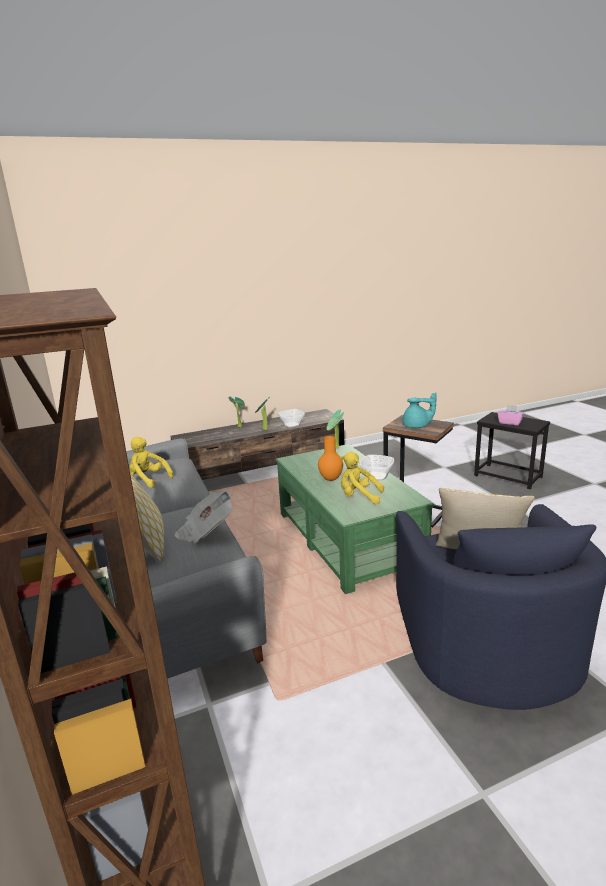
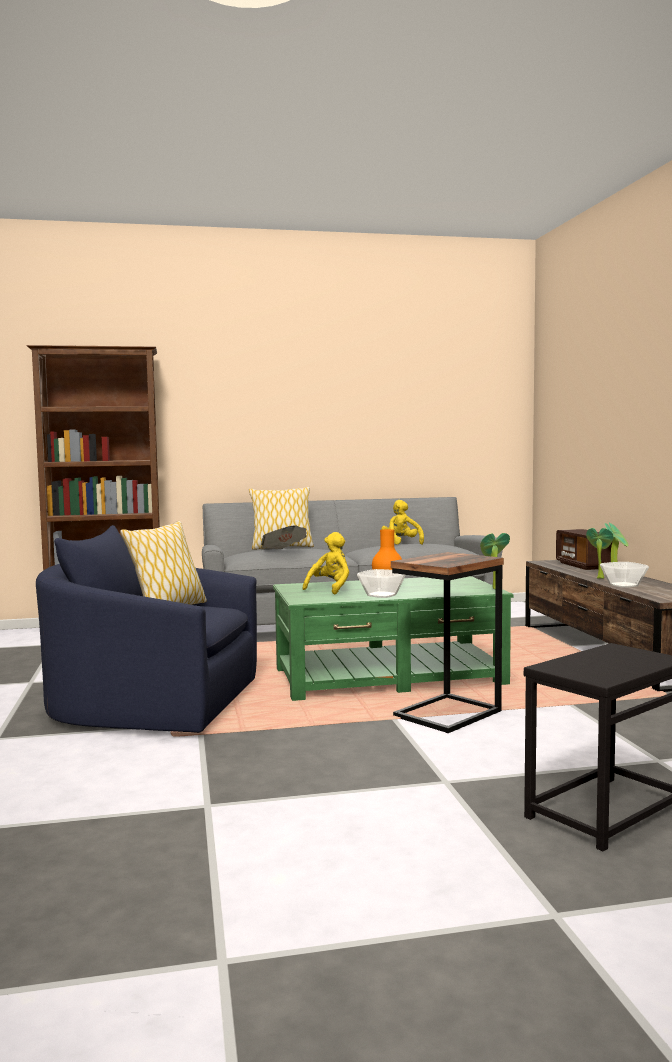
camera: 100 degrees right, 15 degrees down
yellow plush toy [130,437,174,488] -> yellow plush toy turned 60 degrees counterclockwise [381,500,424,545]
turquoise teapot [402,392,437,428] -> none
pink tissue box [498,405,524,425] -> none
none -> radio [556,529,612,570]

